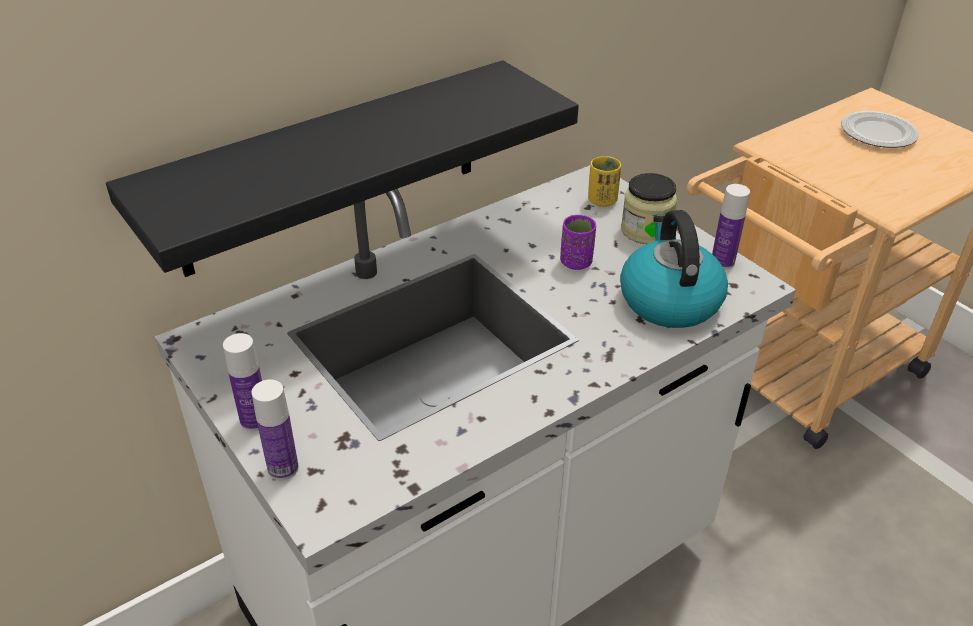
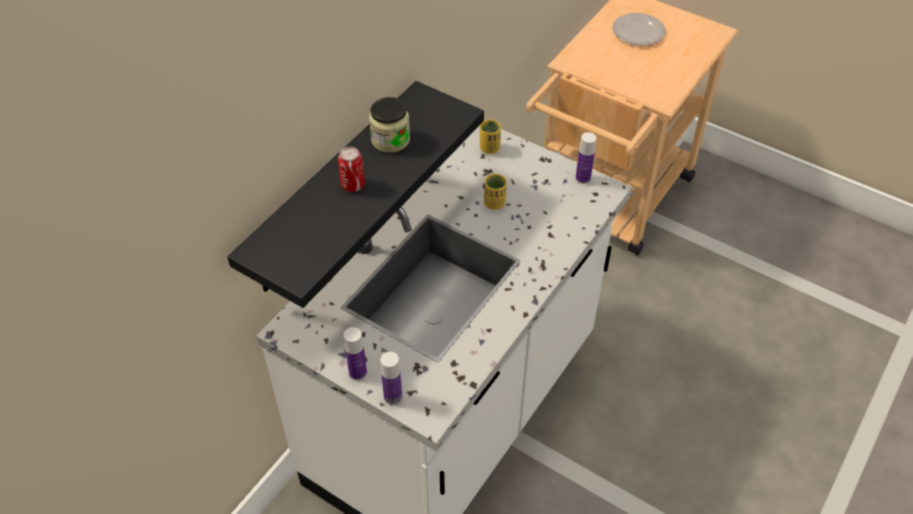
camera: 20 degrees left, 10 degrees up
purple cup [560,215,596,270] -> yellow cup [484,174,507,210]
kettle [620,210,728,328] -> none
jar [621,173,677,244] -> jar moved to [369,97,410,153]
none -> can [338,147,365,192]

